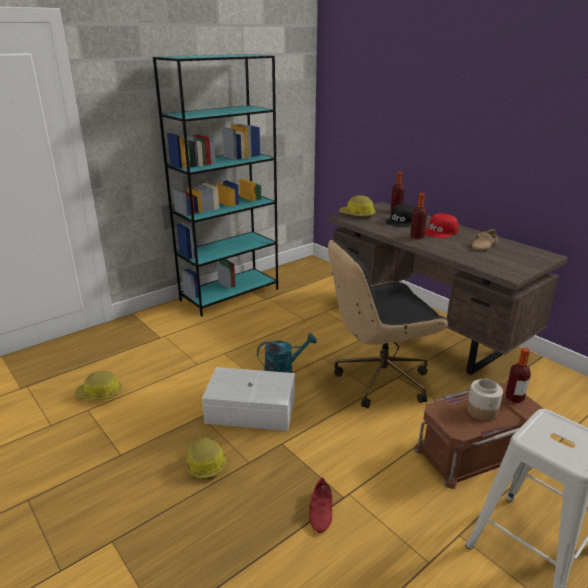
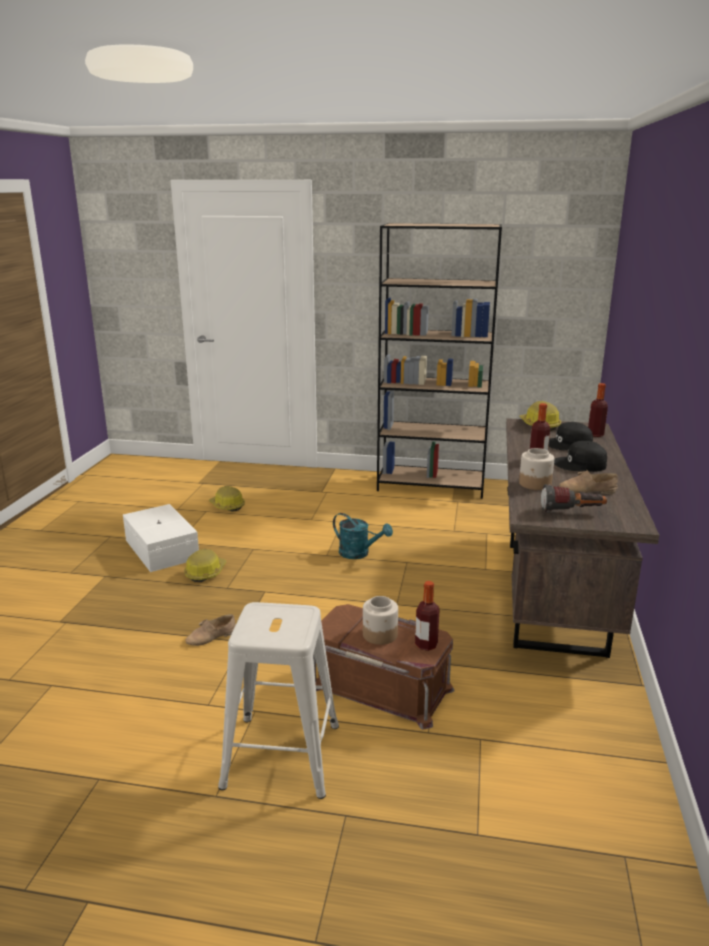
camera: 50 degrees right, 5 degrees down
turquoise bookcase [153,54,278,317] -> beige bookcase [377,223,502,499]
white storage box [202,367,295,431] -> white storage box moved to [123,504,199,572]
red shoe [309,477,332,533] -> beige shoe [185,614,236,646]
black office chair [328,240,448,408] -> none
red cap [425,213,459,238] -> black cap [554,441,607,472]
none -> jar [519,448,554,490]
none -> flashlight [541,484,607,513]

